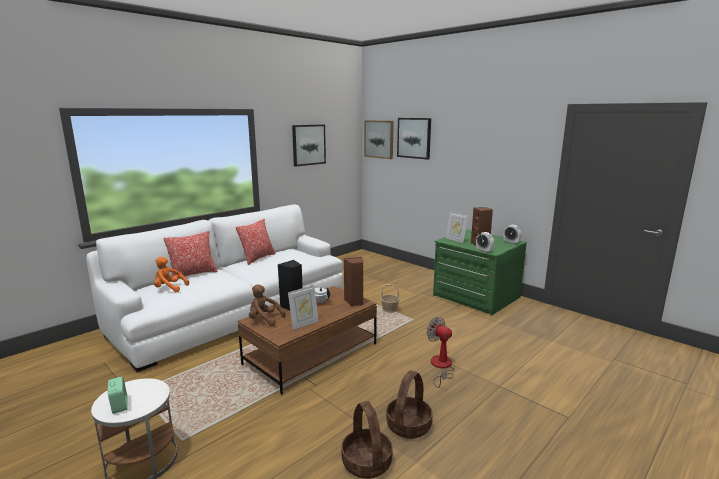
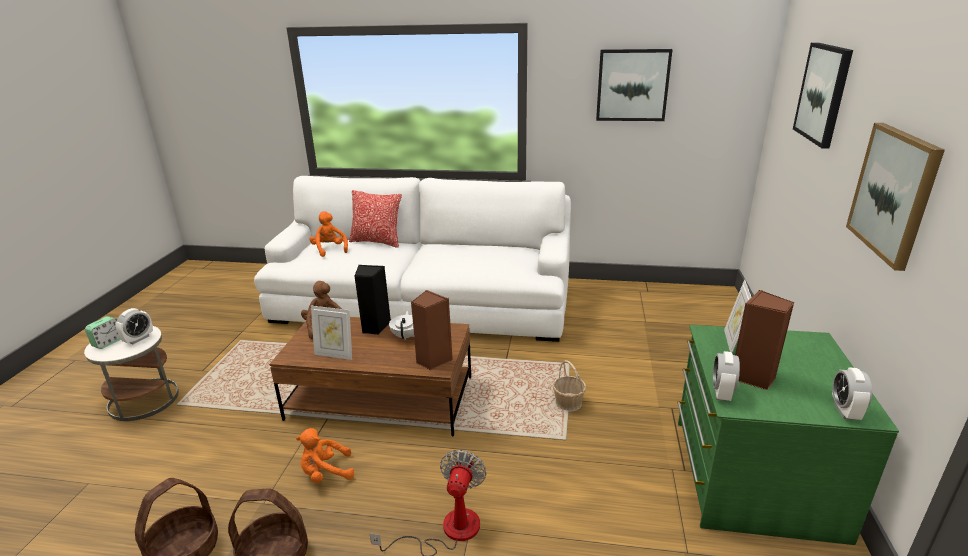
camera: 55 degrees right, 10 degrees up
pillow [236,219,276,265] -> none
picture [364,120,394,159] -> picture moved to [846,123,945,271]
none -> alarm clock [115,308,153,344]
none -> orange plush toy [296,428,354,483]

